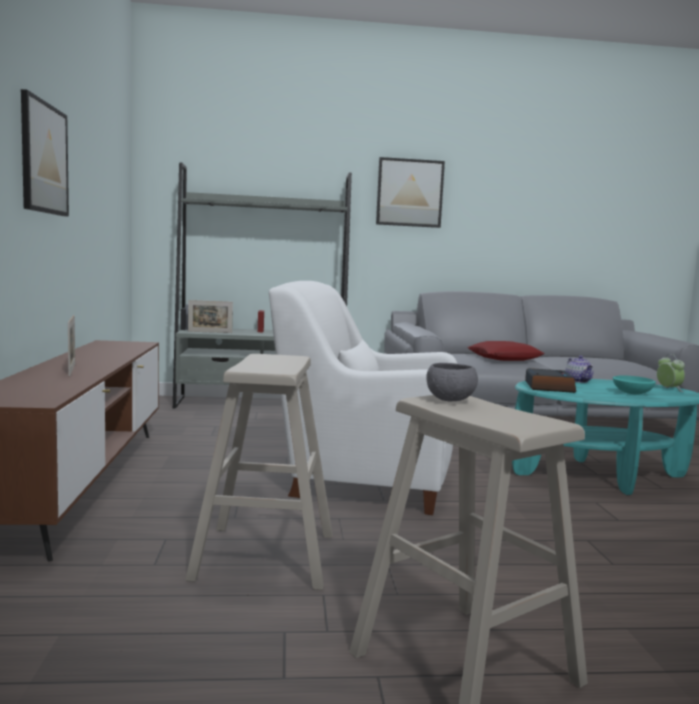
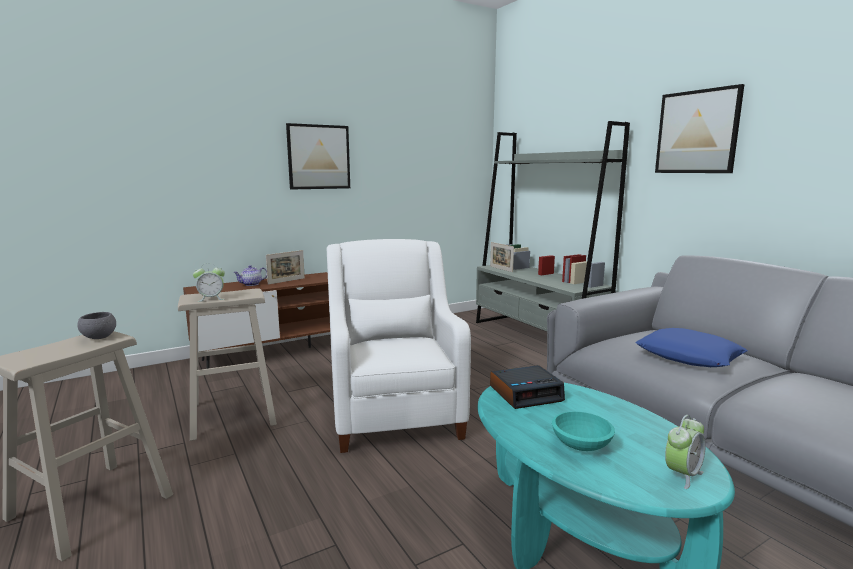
camera: 65 degrees right, 5 degrees up
red pillow [467,341,544,361] -> blue pillow [635,328,748,367]
teapot [566,355,594,383] -> teapot moved to [233,265,267,286]
none -> alarm clock [193,263,225,302]

